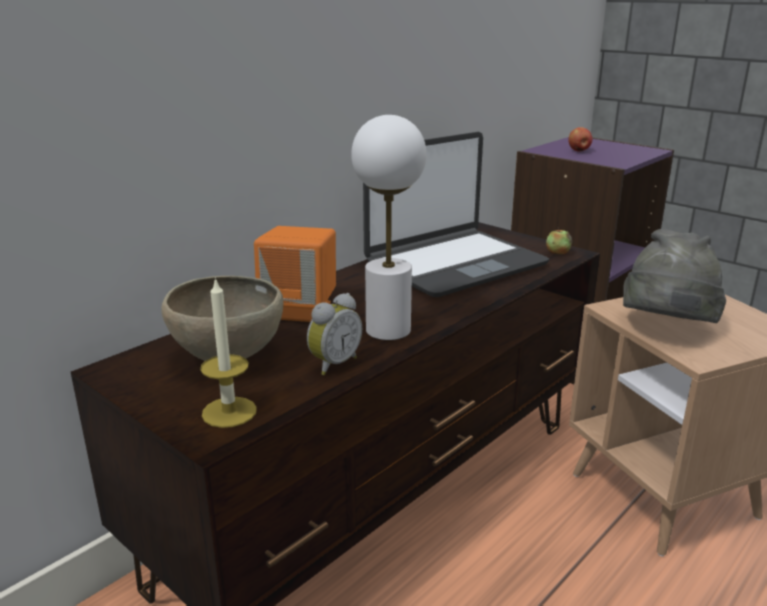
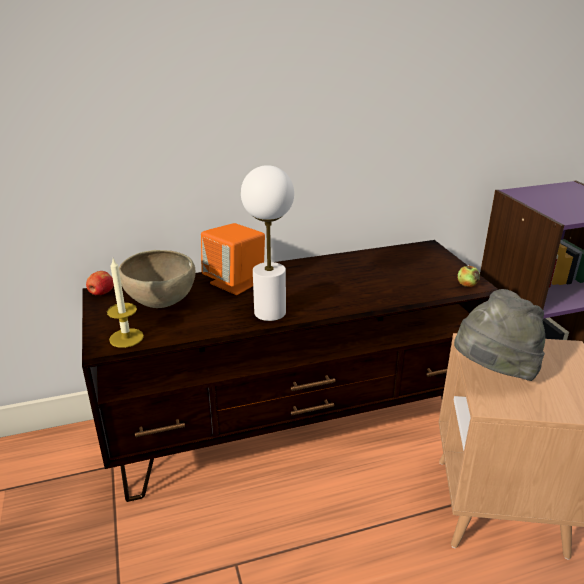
camera: 30 degrees right, 5 degrees up
alarm clock [307,293,362,375] -> none
laptop [363,132,549,297] -> none
apple [568,127,593,152] -> apple moved to [86,271,114,295]

